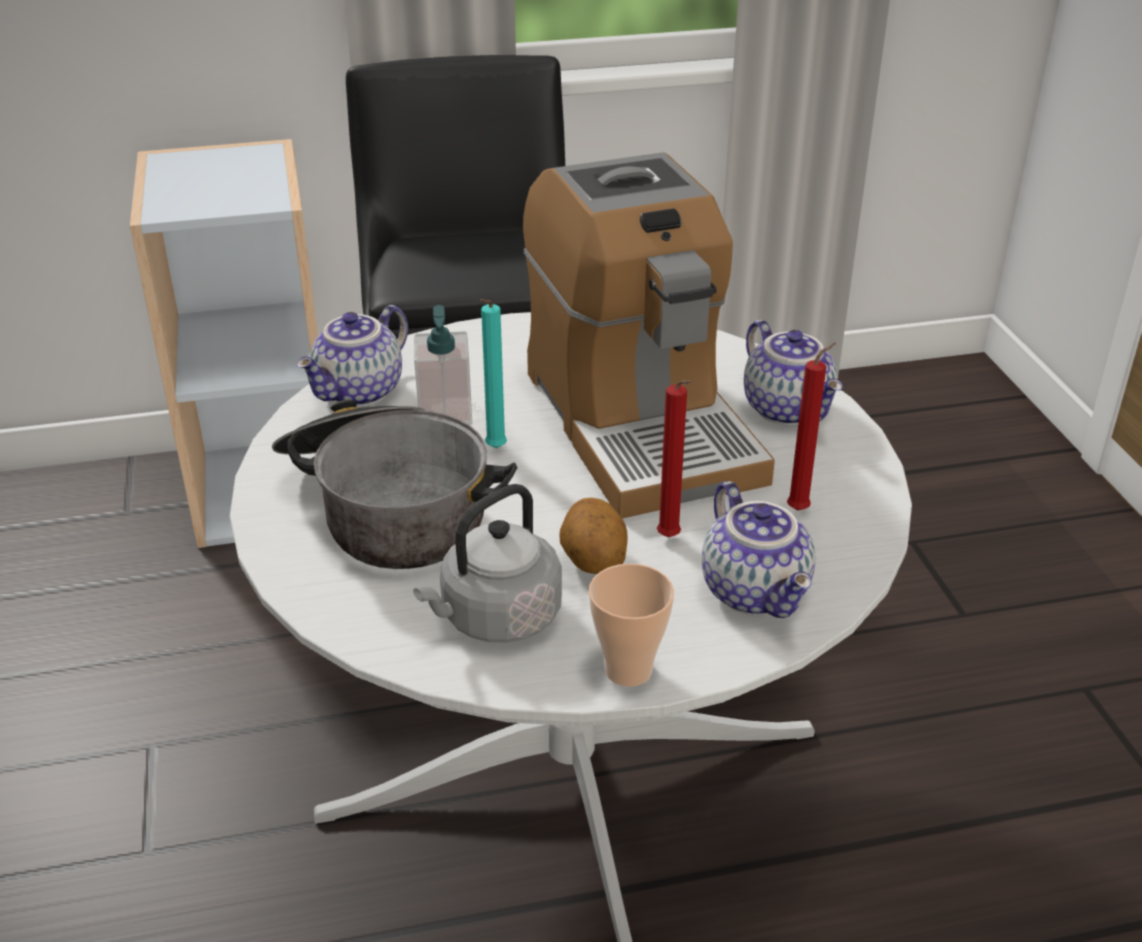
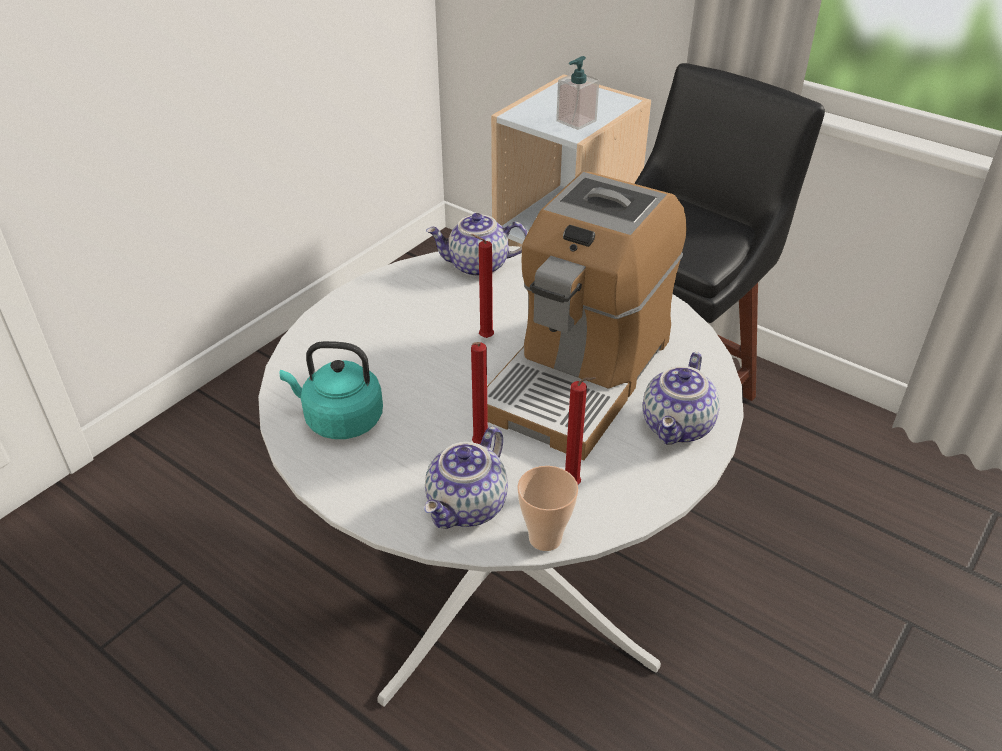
camera: 50 degrees right, 5 degrees up
cooking pot [272,400,517,569] -> none
grey kettle [413,484,562,643] -> turquoise kettle [280,341,383,439]
soap dispenser [414,305,472,425] -> soap dispenser moved to [556,56,599,130]
turquoise candle [480,299,507,448] -> red candle [472,234,494,338]
potato [559,498,628,574] -> none
cup [589,563,674,687] -> cup moved to [517,466,578,551]

